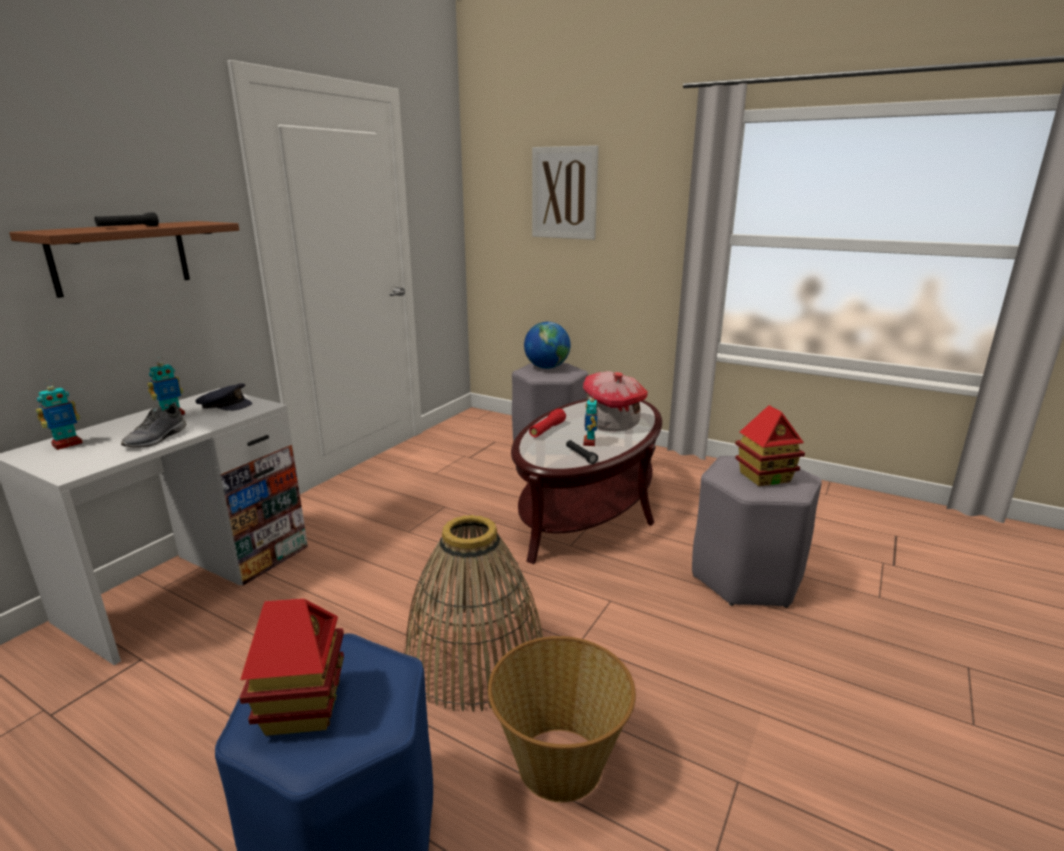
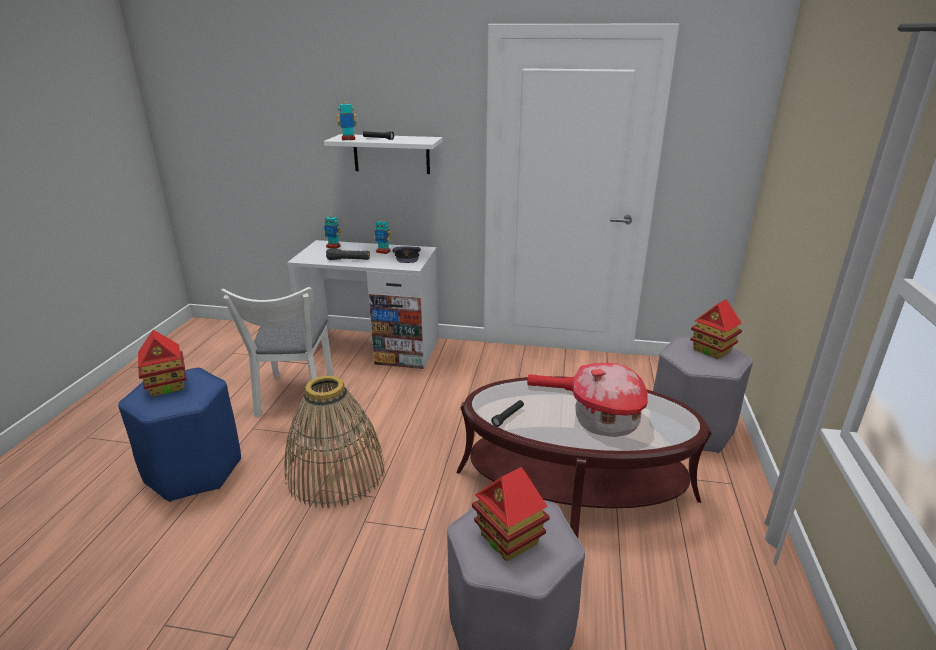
camera: 70 degrees right, 5 degrees up
brown shelf [9,221,239,298] -> white shelf [324,134,443,174]
grey shoe [121,403,186,448] -> black flashlight [326,248,370,260]
basket [488,636,636,802] -> none
globe [524,322,571,369] -> toy house [690,299,742,359]
picture [532,145,599,240] -> none
toy robot [583,394,598,446] -> toy robot moved to [337,97,357,140]
none -> white chair [221,287,333,417]

